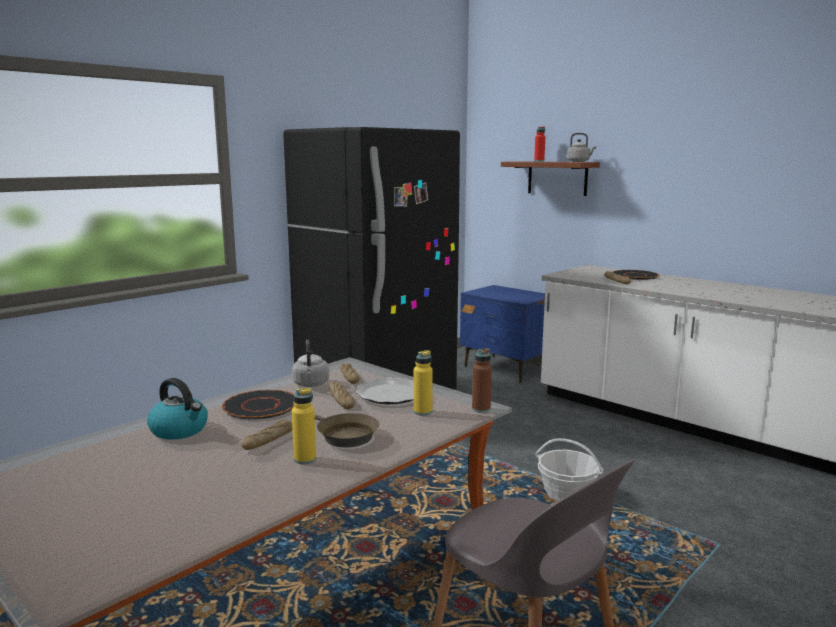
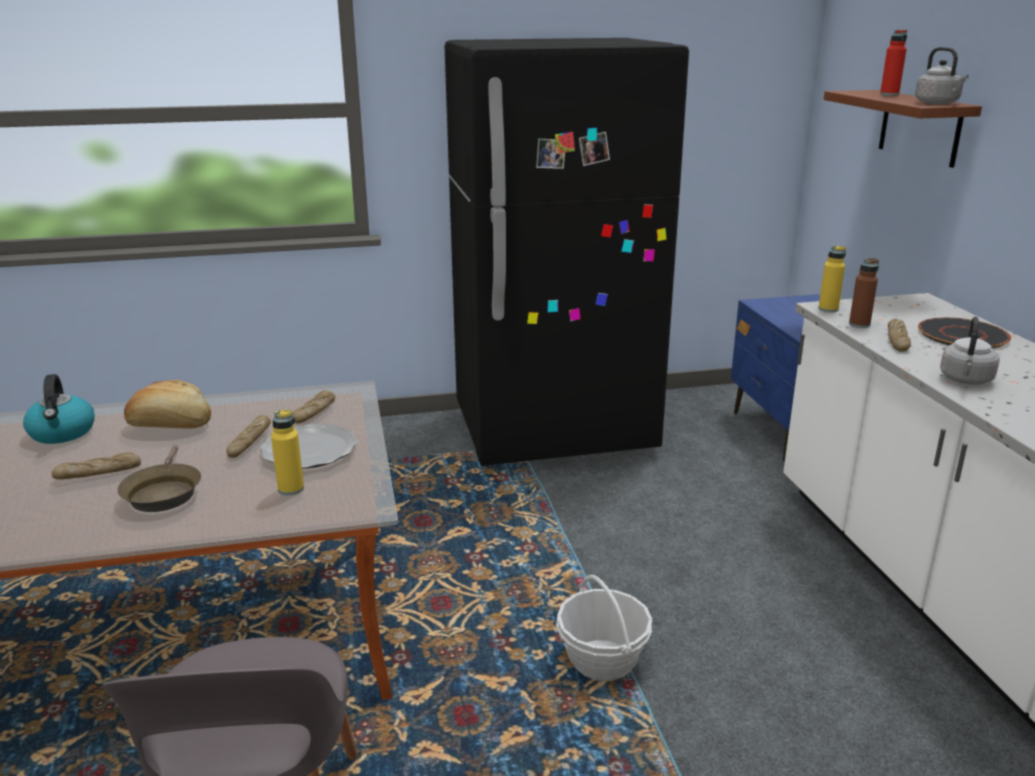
camera: 35 degrees right, 10 degrees up
black plate [222,390,294,419] -> bread [124,380,211,429]
grey kettle [292,339,329,387] -> grey kettle moved to [940,317,1000,385]
yellow bottle [292,388,316,464] -> yellow bottle moved to [818,245,846,312]
brown bottle [472,348,492,413] -> brown bottle moved to [849,258,879,328]

